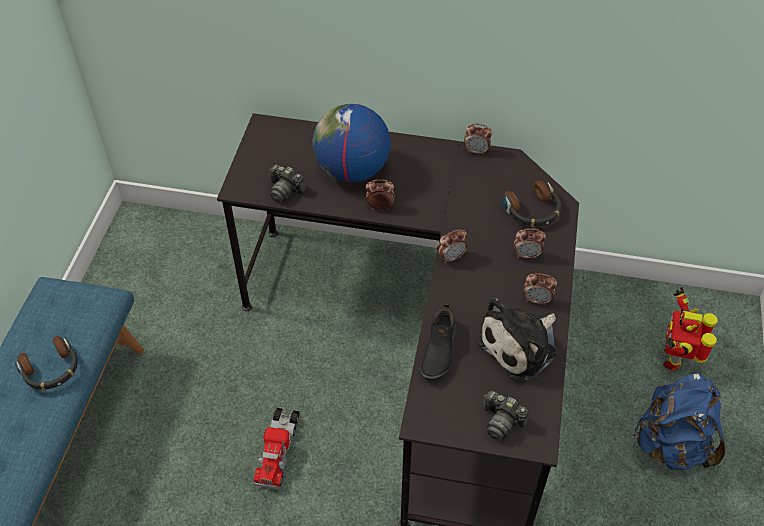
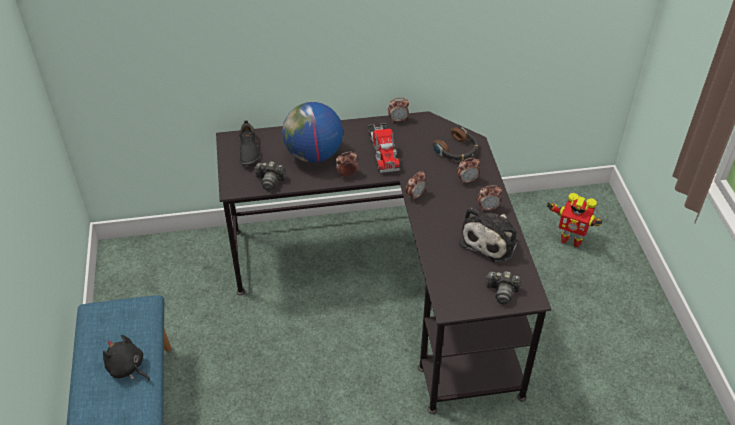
camera: 20 degrees left, 5 degrees down
headphones [15,336,78,390] -> black plush toy [103,335,150,381]
toy truck [254,407,300,489] -> toy truck moved to [368,123,400,173]
black shoe [420,303,456,380] -> black shoe moved to [239,120,259,165]
blue backpack [633,372,725,470] -> none
toy robot [663,287,718,370] -> toy robot turned 60 degrees counterclockwise [547,193,602,248]

